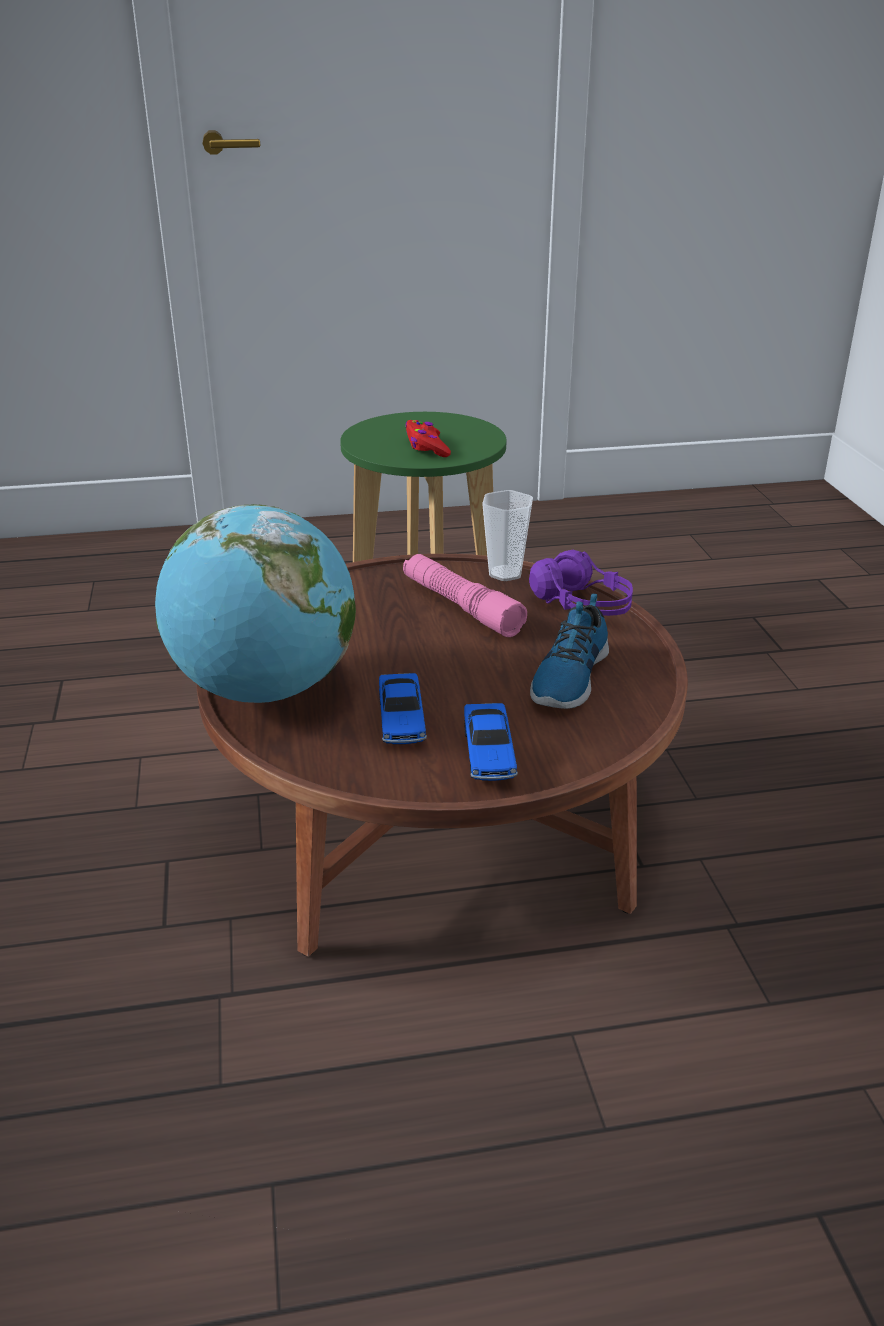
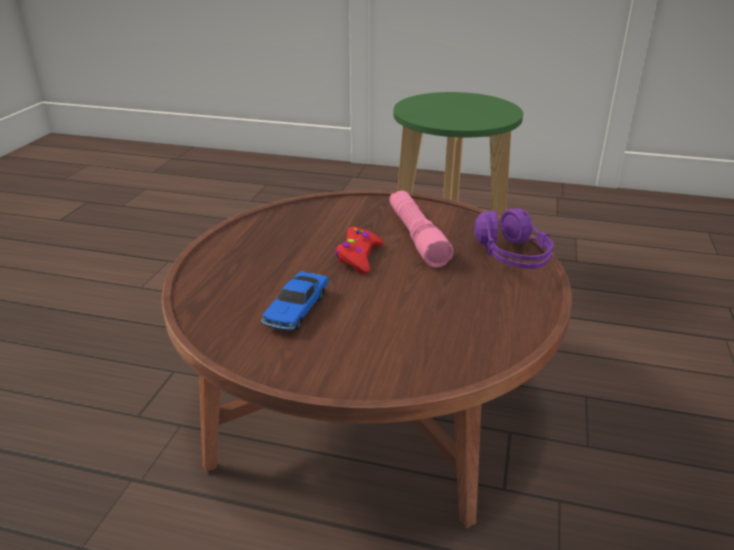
camera: 25 degrees right, 0 degrees up
globe [155,504,356,703] -> none
red game controller [405,420,451,457] -> red game controller moved to [335,227,383,274]
toy car [464,703,518,781] -> none
cup [482,490,533,581] -> none
shoe [530,594,609,709] -> none

